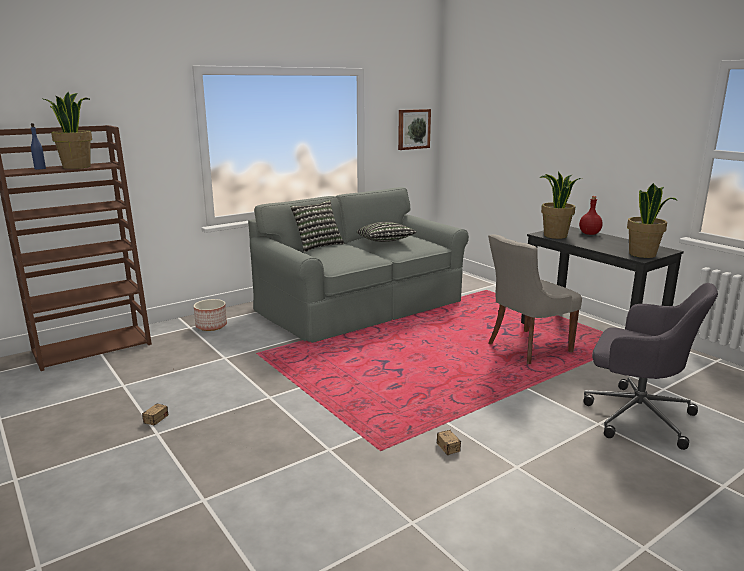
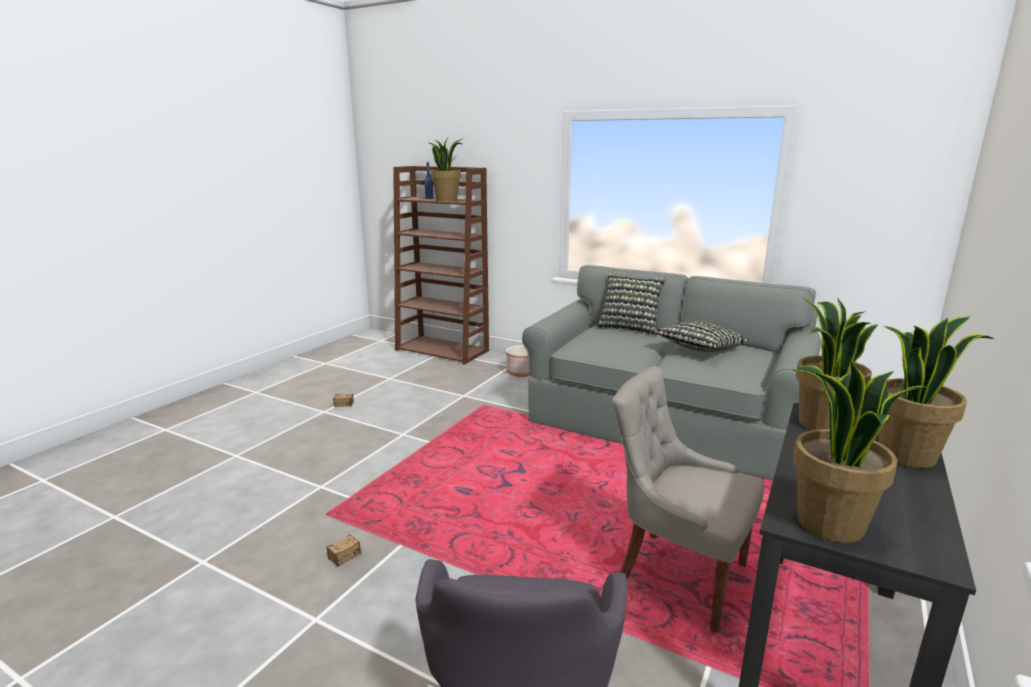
camera: 65 degrees right, 0 degrees up
picture [398,109,431,150] -> none
red bottle [579,196,603,235] -> potted plant [879,317,994,468]

